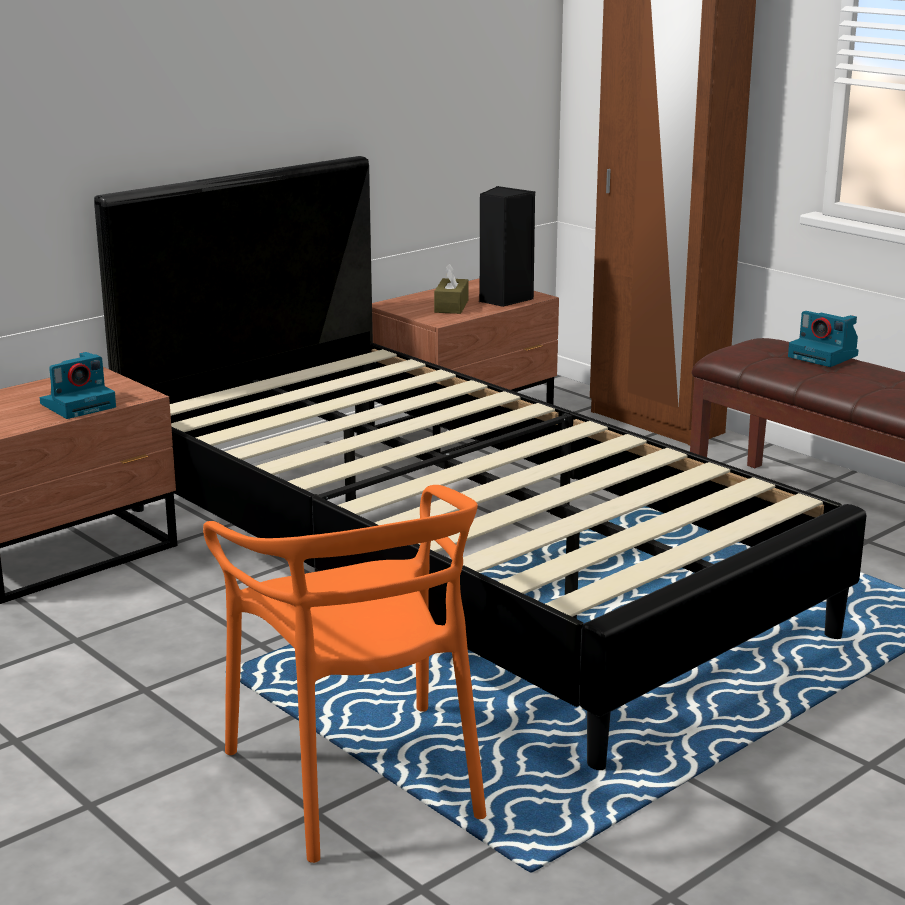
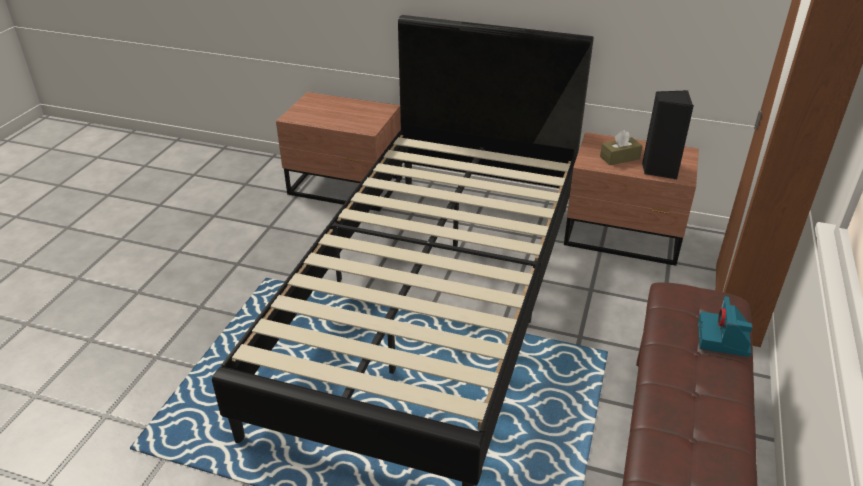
camera: 60 degrees right, 15 degrees up
camera [40,352,116,419] -> none
orange chair [203,485,486,863] -> none

